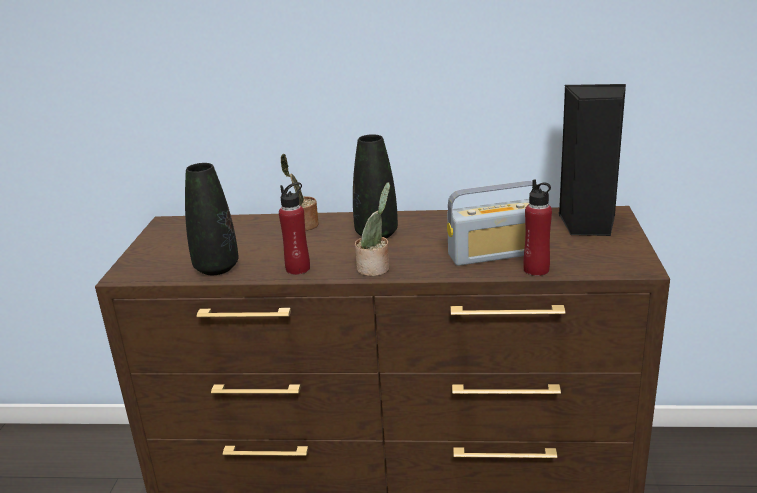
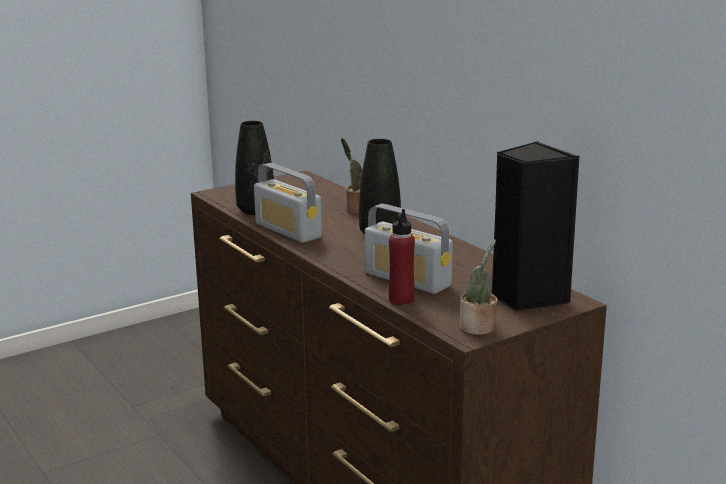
camera: 50 degrees right, 5 degrees down
red bottle [279,182,310,275] -> radio [254,163,322,243]
potted plant [355,182,390,276] -> potted plant moved to [460,239,498,335]

